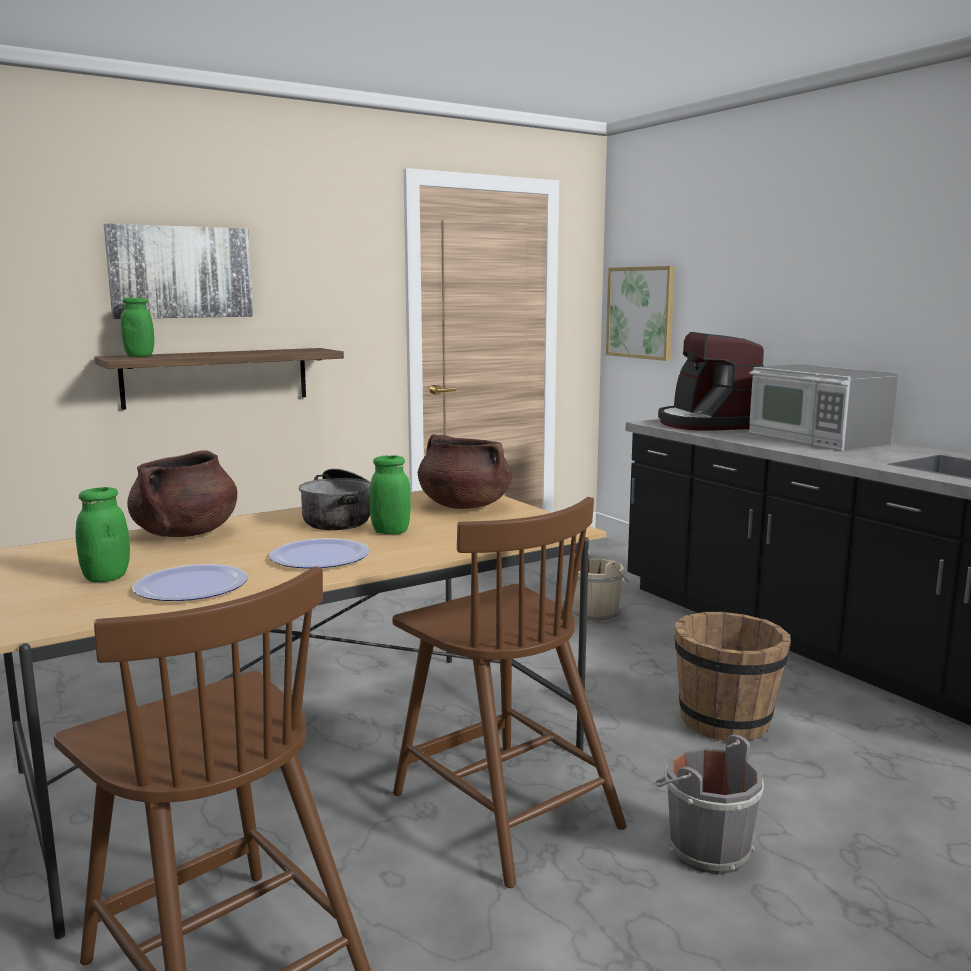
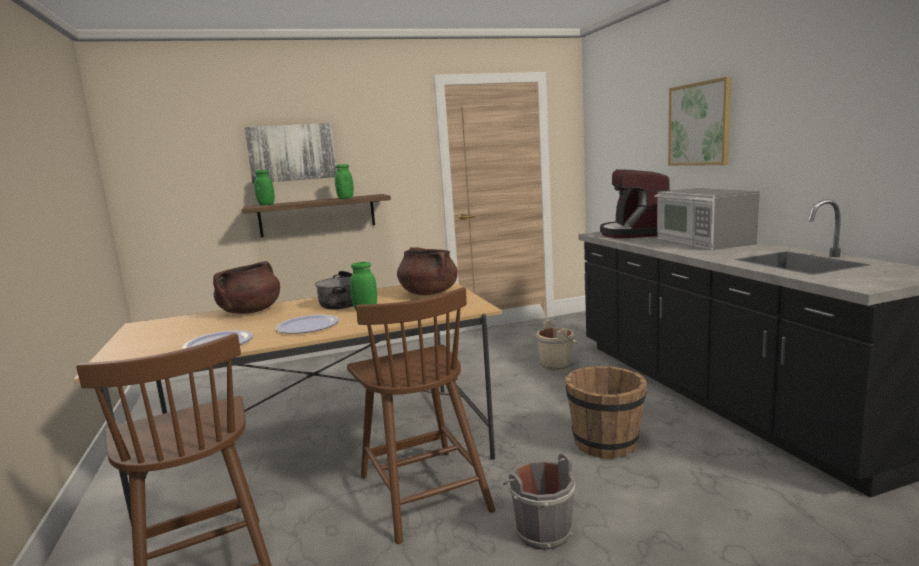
camera: 15 degrees right, 0 degrees up
green jar [76,487,130,582] -> green jar moved to [335,164,354,199]
picture [606,266,675,361] -> picture moved to [668,77,732,166]

